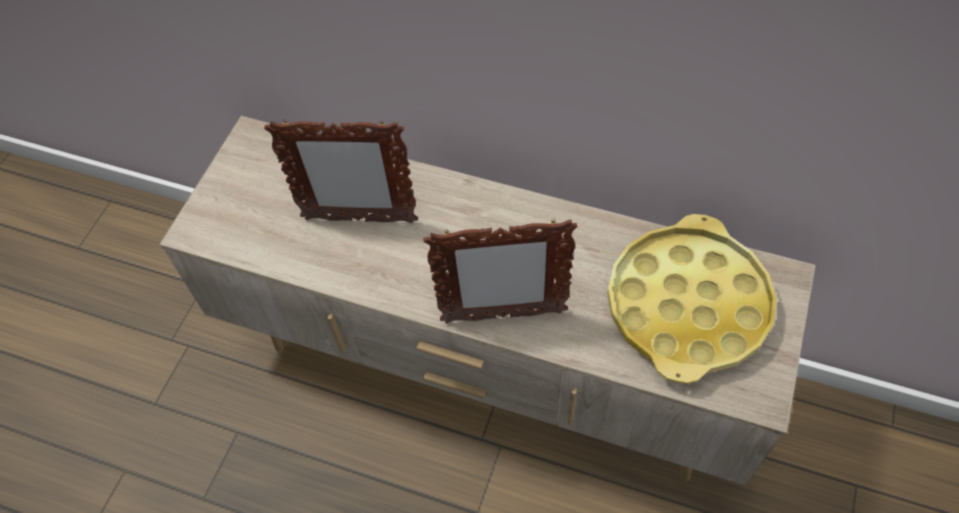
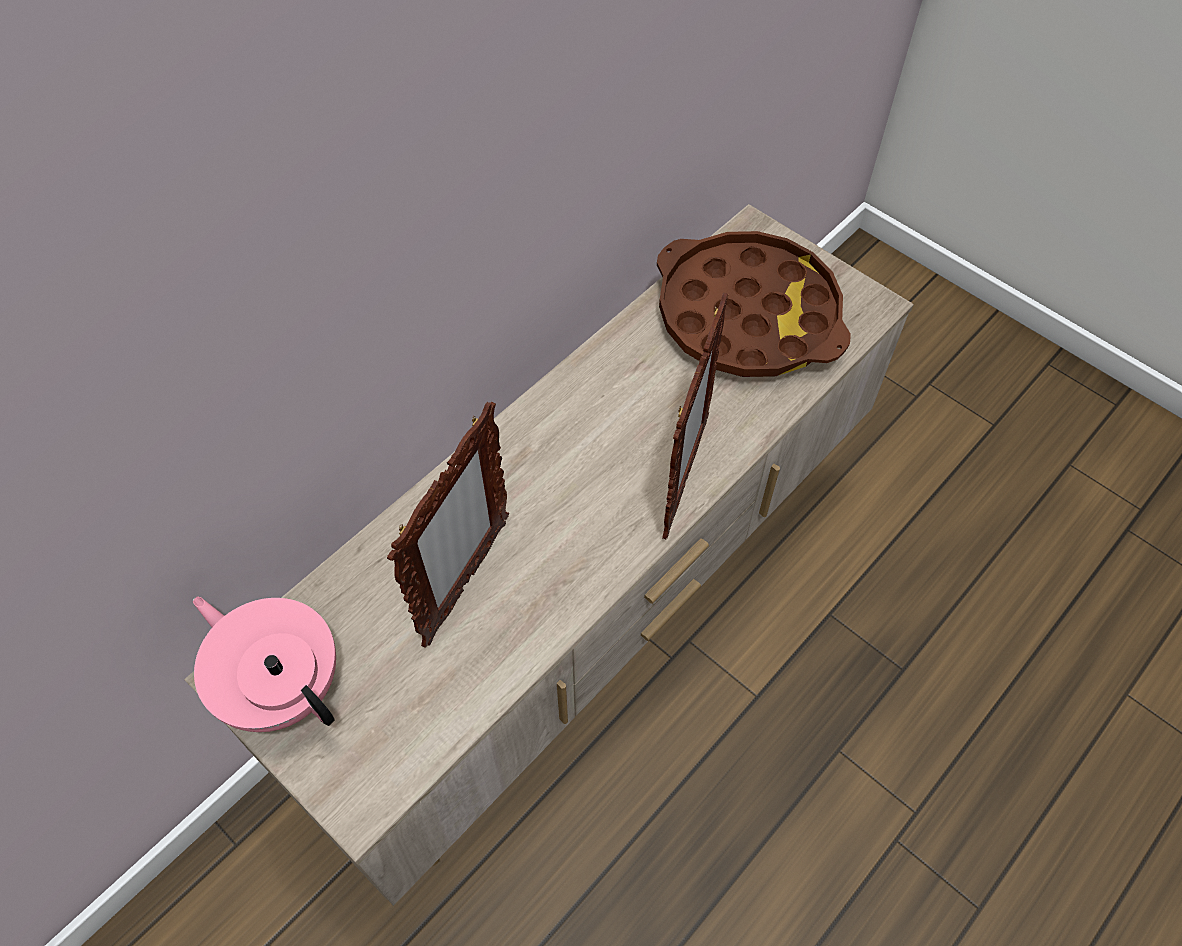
camera: 70 degrees left, 0 degrees up
yellow tray [607,214,777,384] -> brown tray [657,231,851,377]
none -> pink teapot [193,597,336,732]

